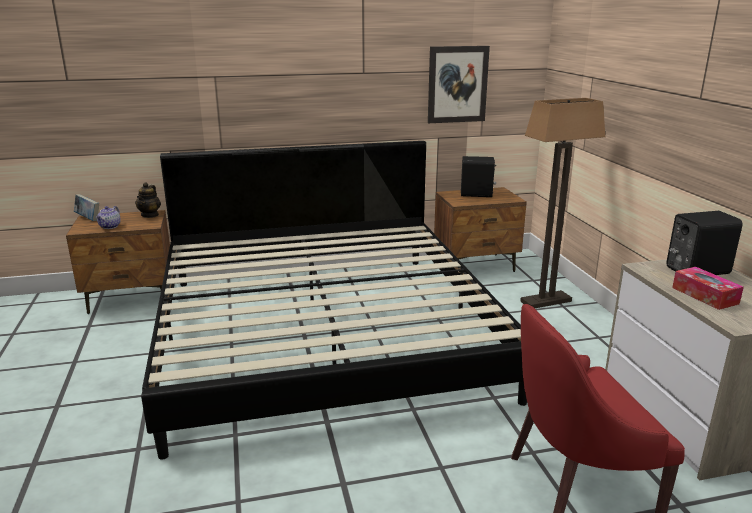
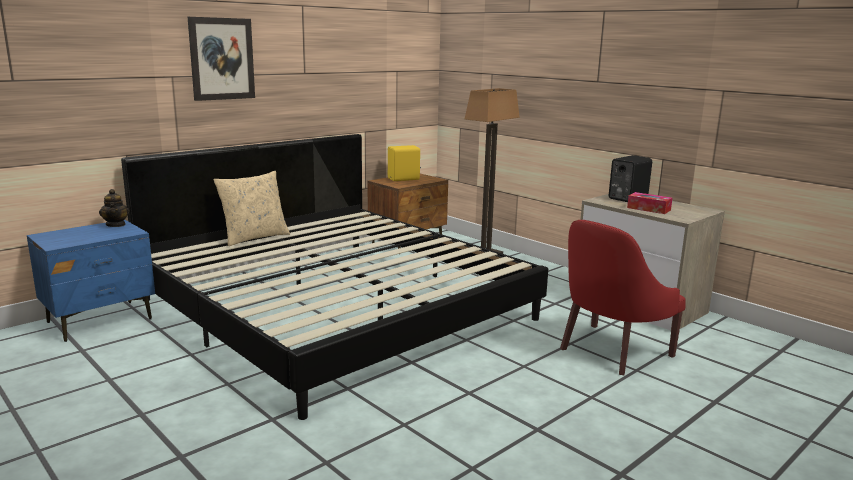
camera: 30 degrees left, 5 degrees down
brown nightstand [66,210,170,314] -> blue nightstand [27,220,155,342]
book [74,194,99,221] -> none
teapot [96,206,121,229] -> none
picture [428,46,490,123] -> picture moved to [188,17,255,101]
black speaker [461,156,496,197] -> yellow speaker [388,145,421,181]
none -> beige pillow [213,171,290,246]

